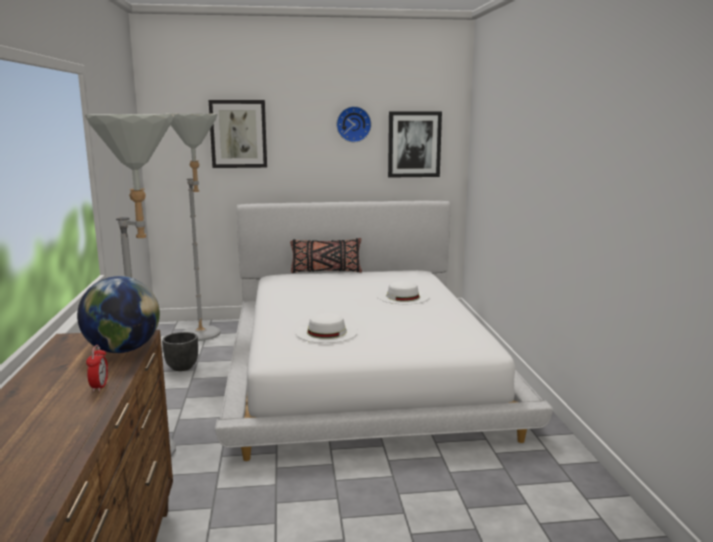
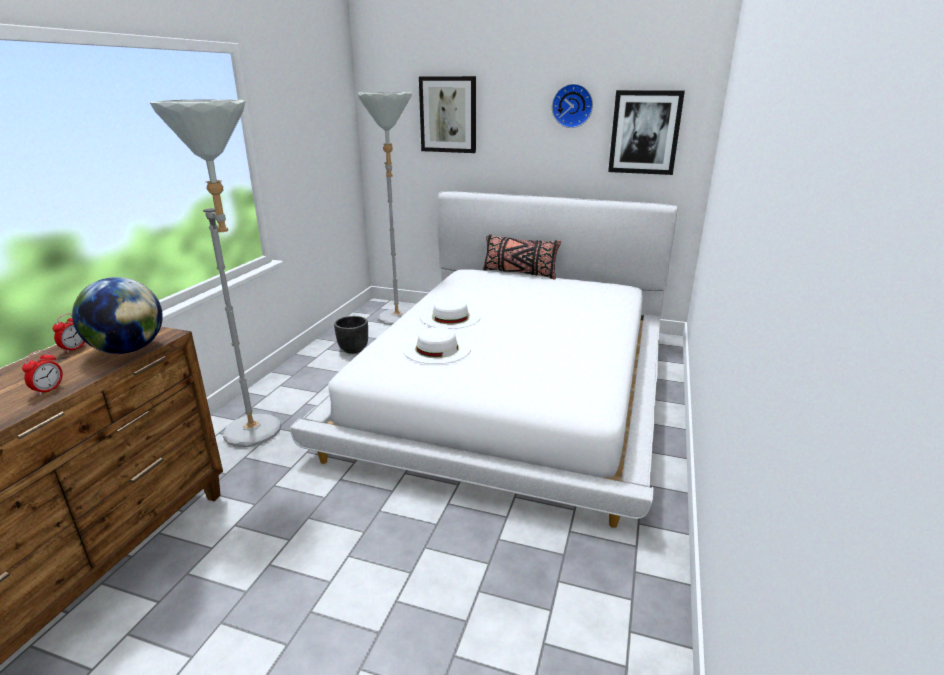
camera: 25 degrees right, 10 degrees up
white hat [377,281,429,304] -> white hat moved to [420,299,481,329]
none -> alarm clock [52,313,85,353]

